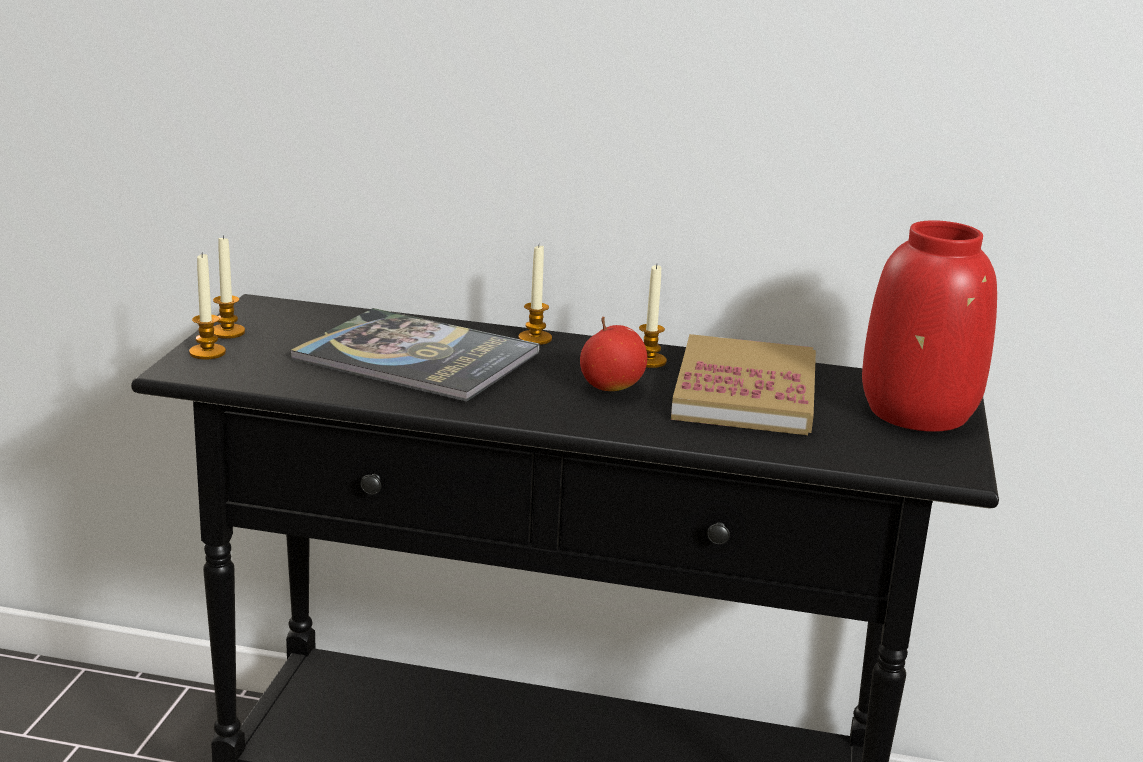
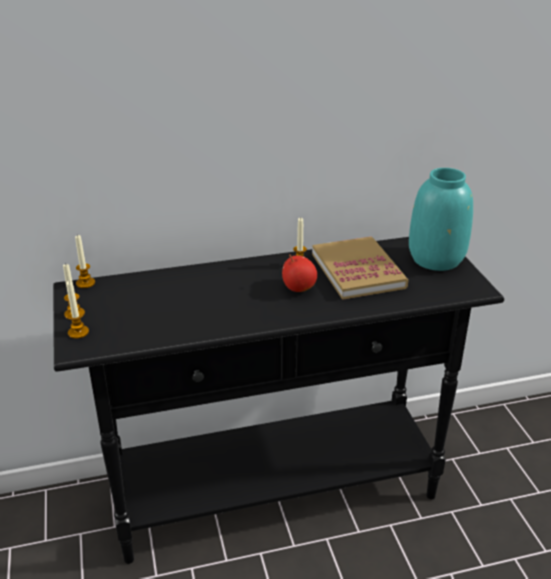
camera: 25 degrees left, 10 degrees up
book [290,308,540,401] -> none
candle [519,246,552,345] -> candle moved to [75,234,95,288]
red vase [862,220,997,432] -> turquoise vase [409,168,473,271]

